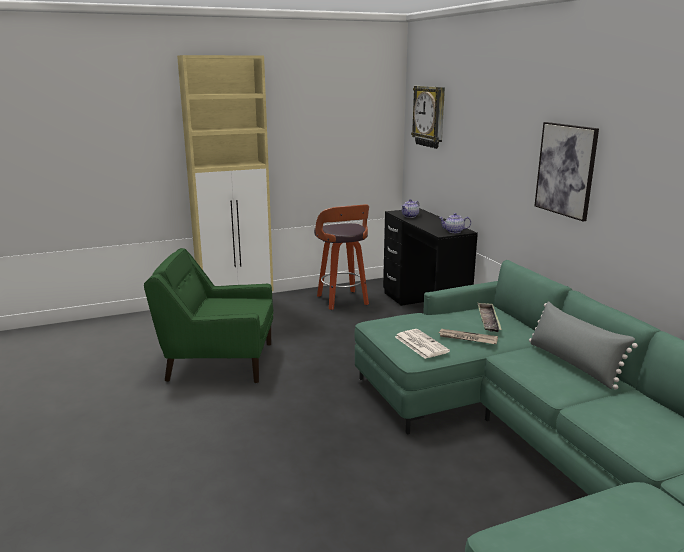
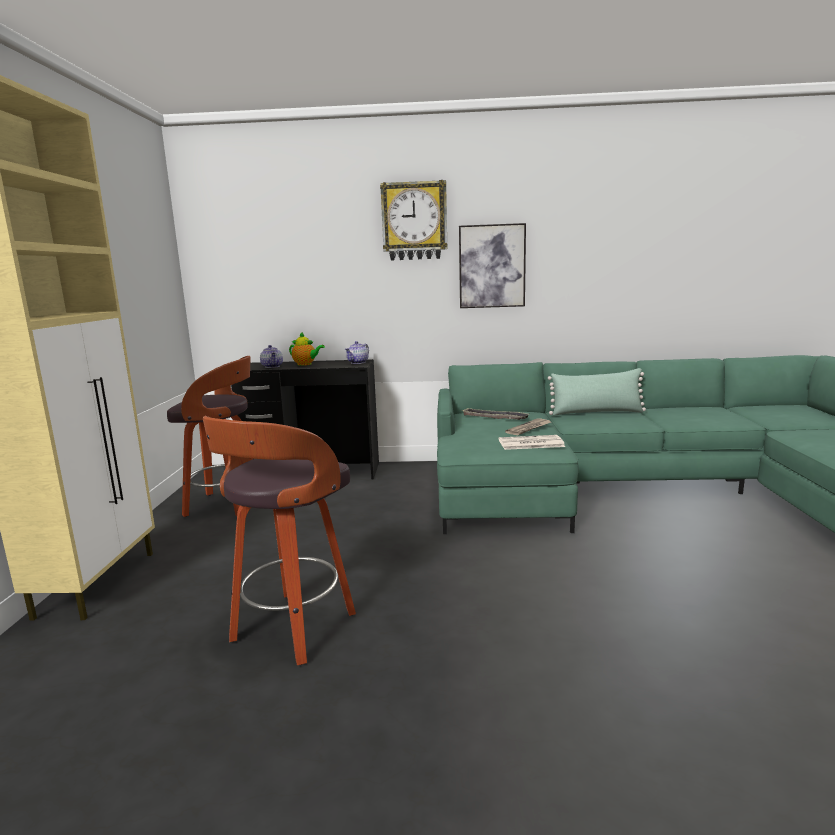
camera: 65 degrees left, 5 degrees down
green armchair [144,248,274,383] -> stool [203,416,356,665]
wall clock [411,86,445,149] -> wall clock moved to [380,180,447,260]
grey pillow [529,301,638,389] -> green pillow [548,368,646,415]
none -> teapot [289,332,325,366]

